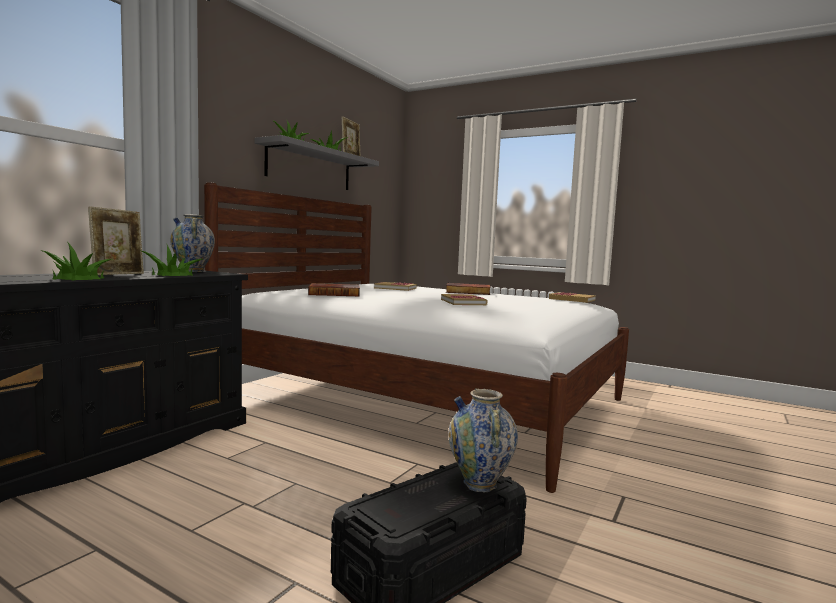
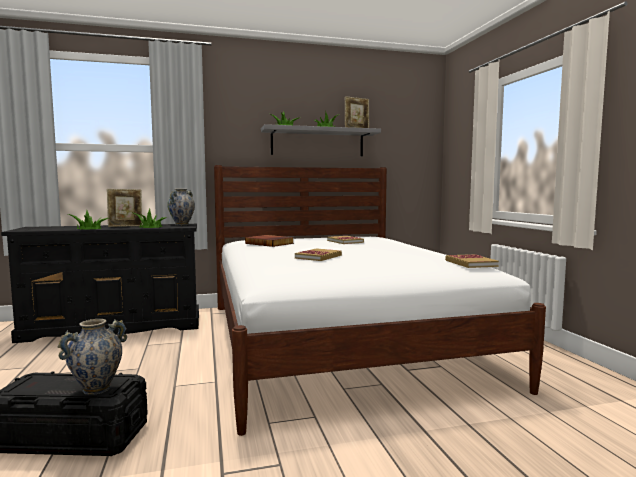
camera: 45 degrees right, 0 degrees up
book [446,283,491,295] -> none

